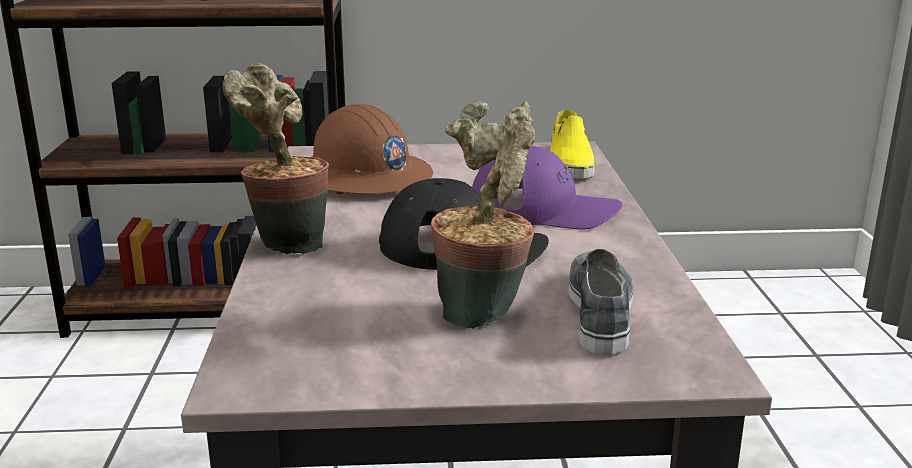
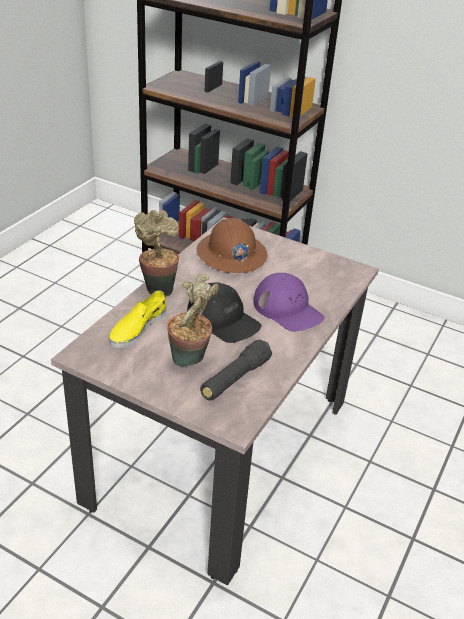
camera: 30 degrees right, 15 degrees up
yellow shoe [550,110,595,178] -> yellow shoe moved to [109,290,166,348]
grey shoe [568,249,634,355] -> black flashlight [200,339,272,401]

